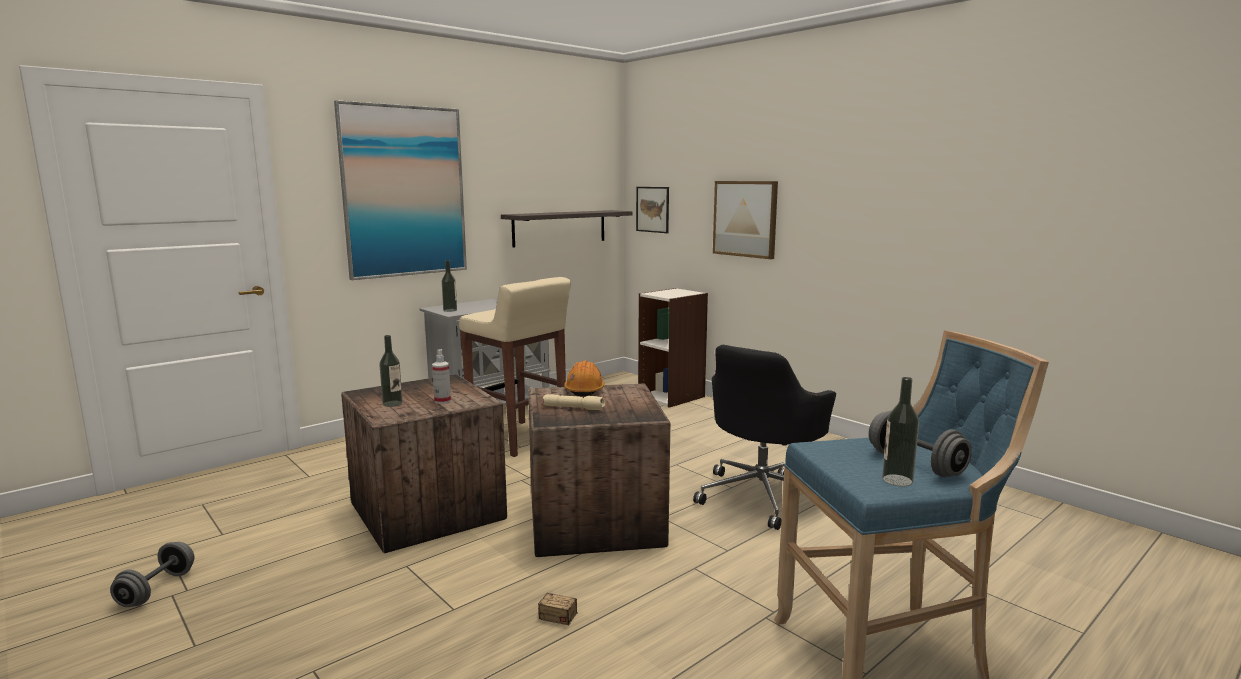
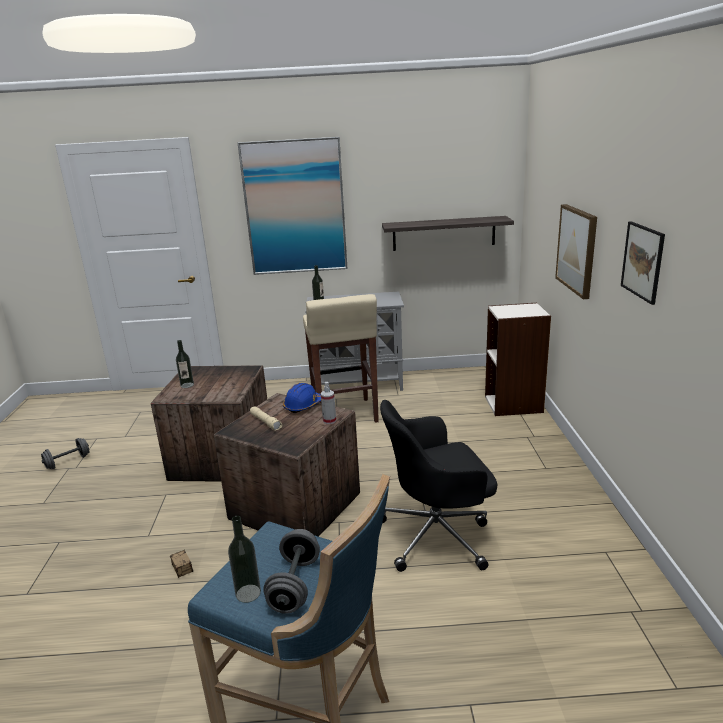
camera: 40 degrees right, 10 degrees up
spray bottle [432,349,451,404] -> spray bottle moved to [321,382,336,424]
orange hard hat [564,360,605,396] -> blue hard hat [283,383,321,413]
picture [636,187,669,233] -> picture moved to [621,221,665,305]

